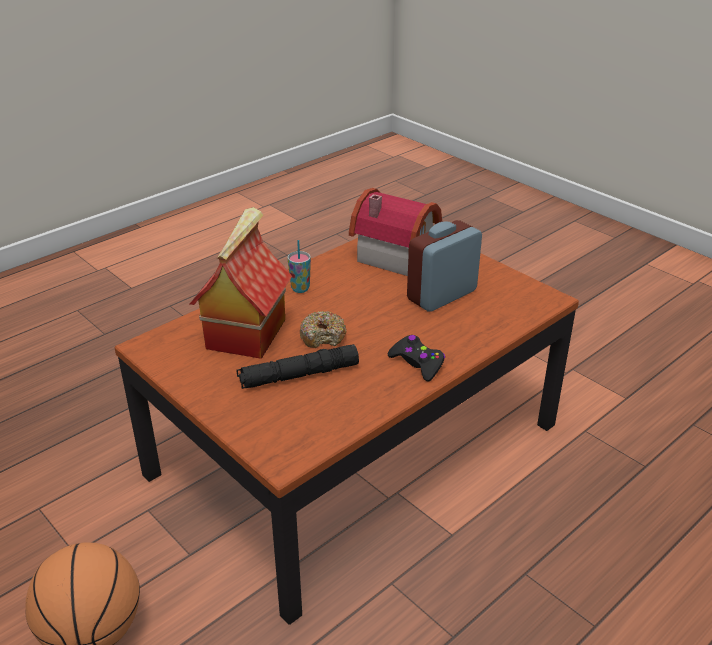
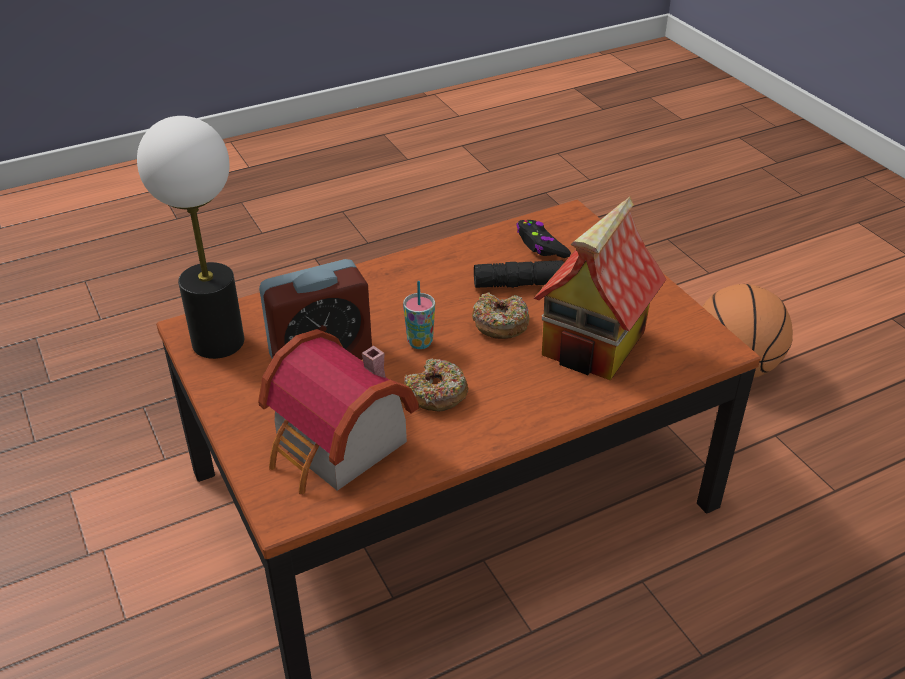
camera: 165 degrees left, 5 degrees up
cup [287,240,311,293] -> cup moved to [403,281,435,349]
black game controller [387,335,445,382] -> black game controller moved to [516,220,571,258]
none -> table lamp [137,116,244,359]
none -> donut [404,358,469,412]

